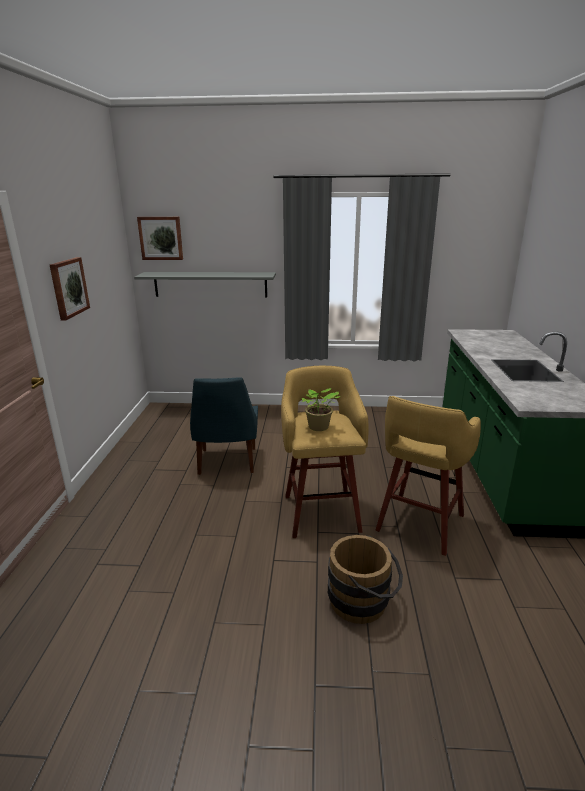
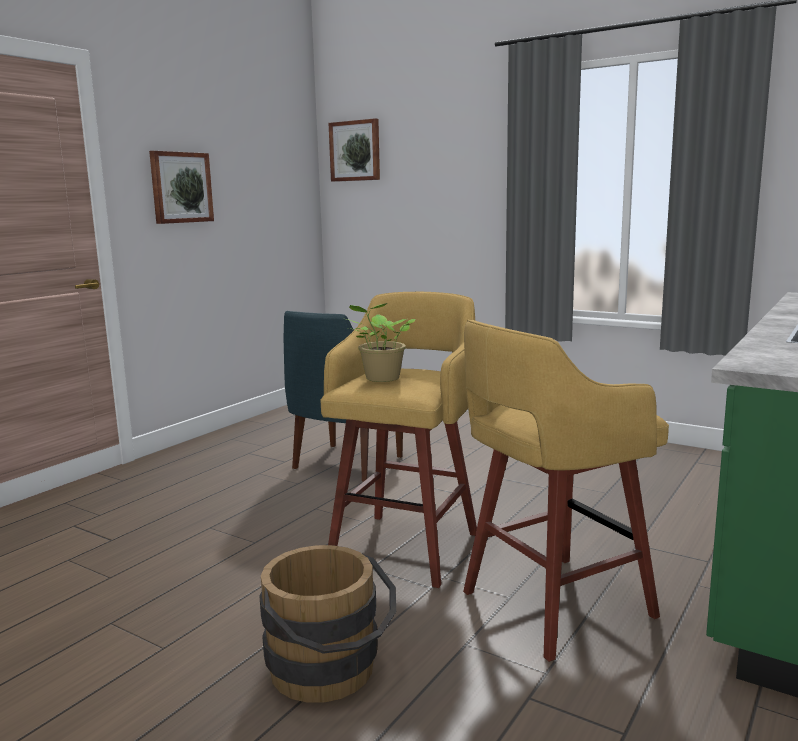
camera: 30 degrees right, 10 degrees down
grey shelf [134,272,276,297] -> none

